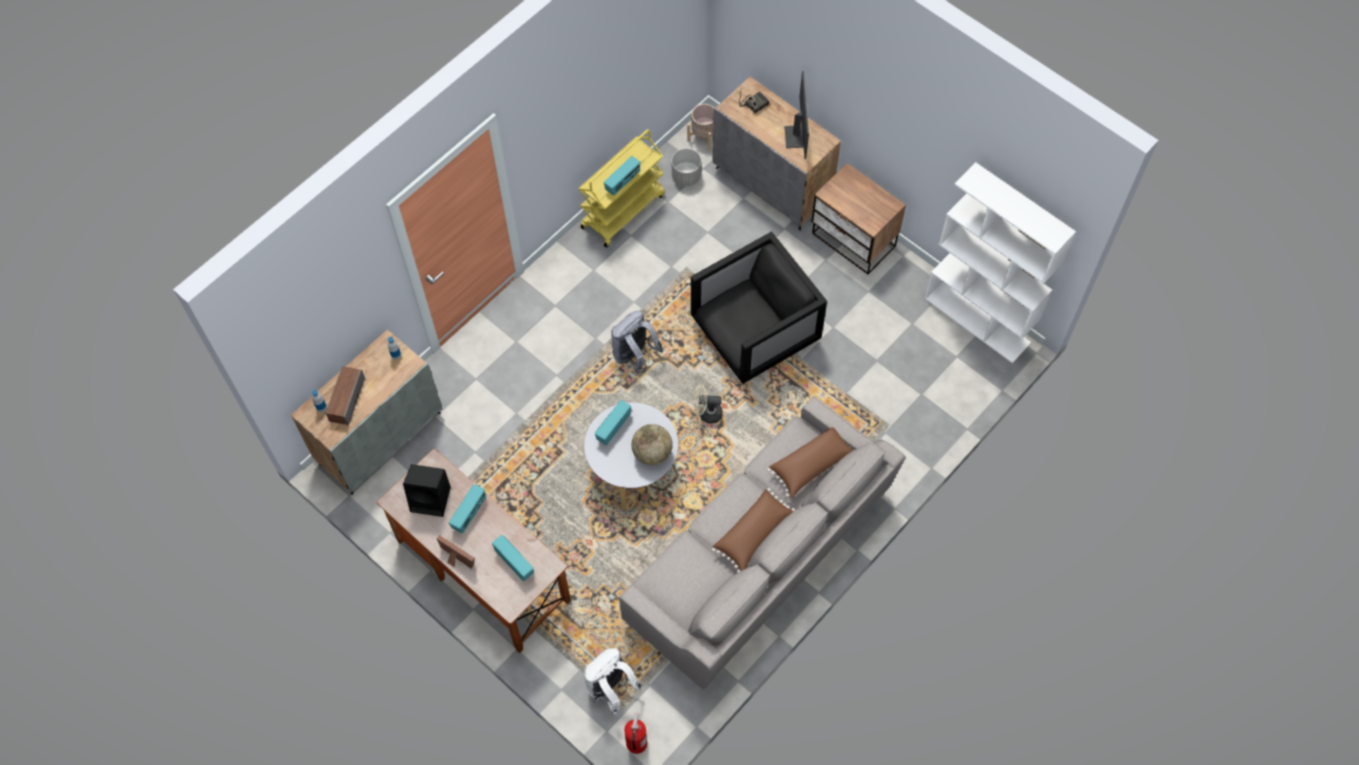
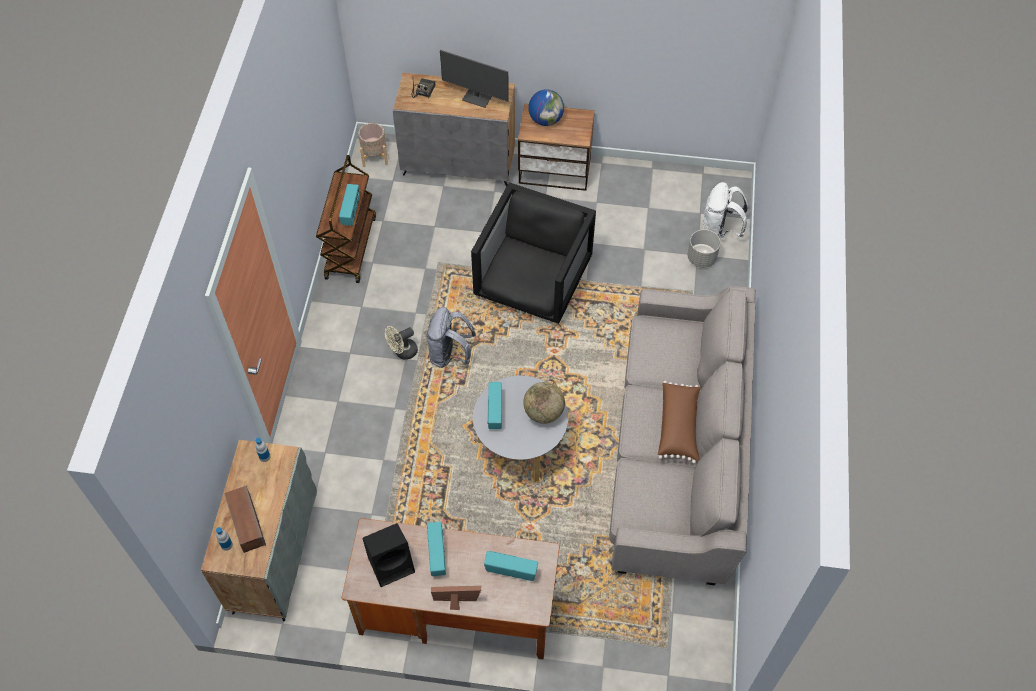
camera: 35 degrees left, 5 degrees down
yellow cart [579,129,665,248] -> brown cart [316,155,376,283]
white backpack [584,648,643,715] -> white backpack moved to [704,182,748,238]
fire extinguisher [624,713,647,754] -> none
grey planter [672,148,701,186] -> grey planter moved to [687,229,721,268]
beige fan [693,385,723,423] -> beige fan moved to [385,326,418,360]
brown pillow [767,427,854,498] -> none
monitor [784,71,809,159] -> monitor turned 150 degrees clockwise [440,50,509,108]
white bookcase [924,162,1076,363] -> none
none -> globe [528,89,564,126]

